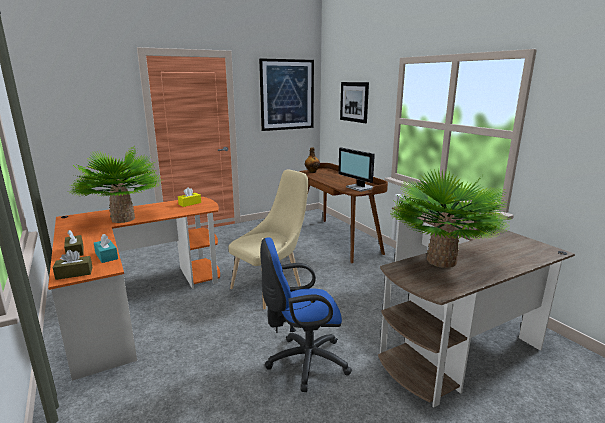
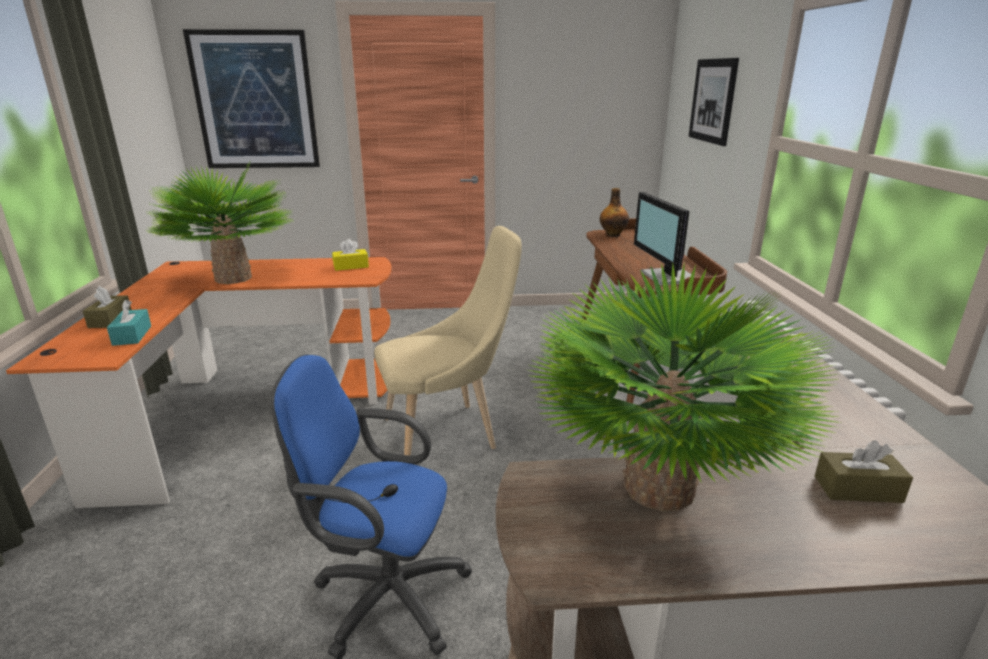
camera: 25 degrees right, 5 degrees up
brown tissue box [53,250,93,280] -> brown tissue box moved to [815,440,913,503]
picture [259,58,314,131] -> picture moved to [183,29,320,168]

